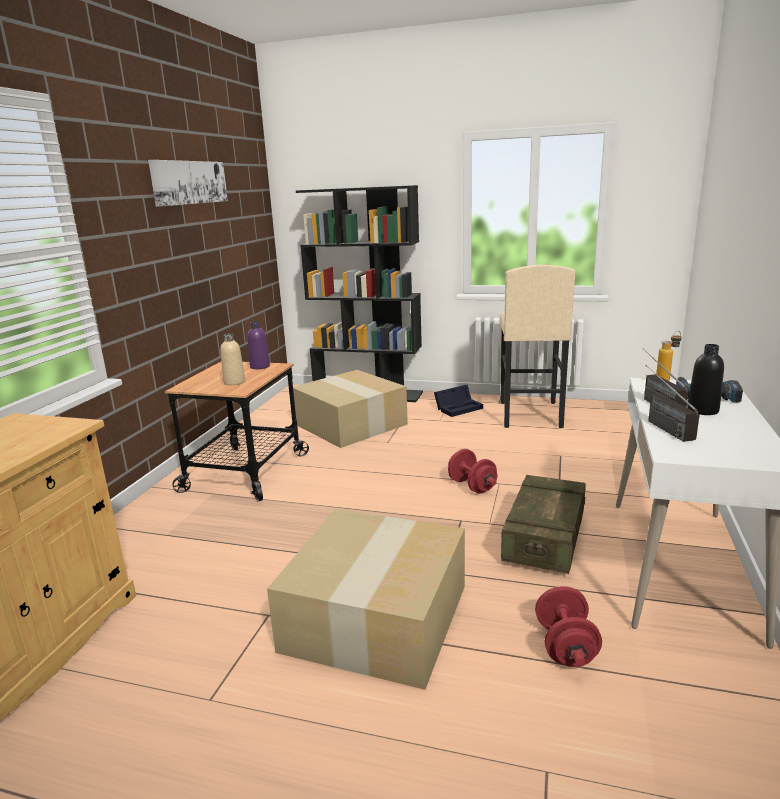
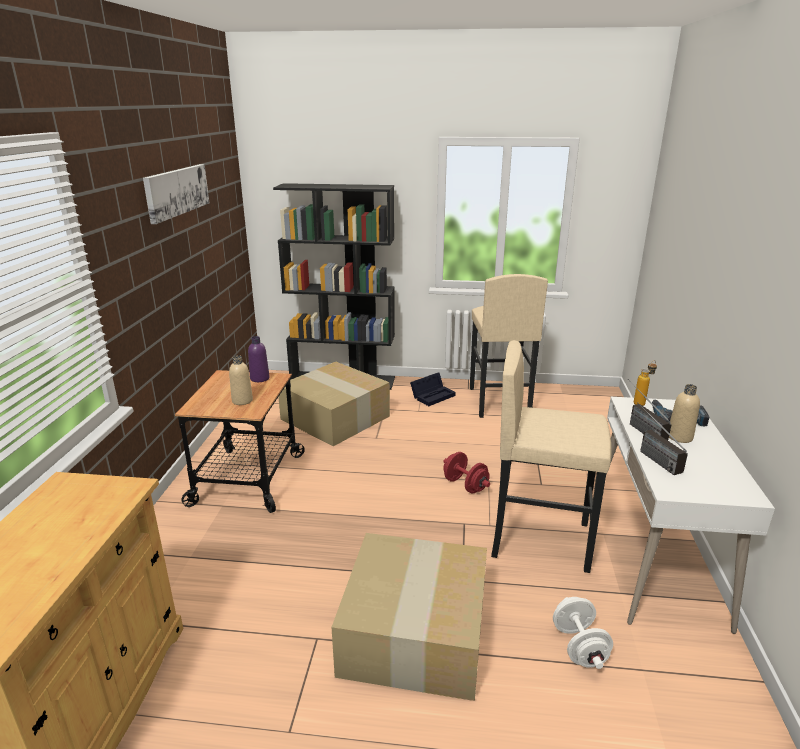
camera: 10 degrees left, 5 degrees up
crate [501,475,586,574] -> beige stool [491,340,612,573]
red dumbbell [535,586,602,667] -> white dumbbell [553,597,613,669]
black bottle [687,344,724,415] -> beige bottle [669,384,700,443]

